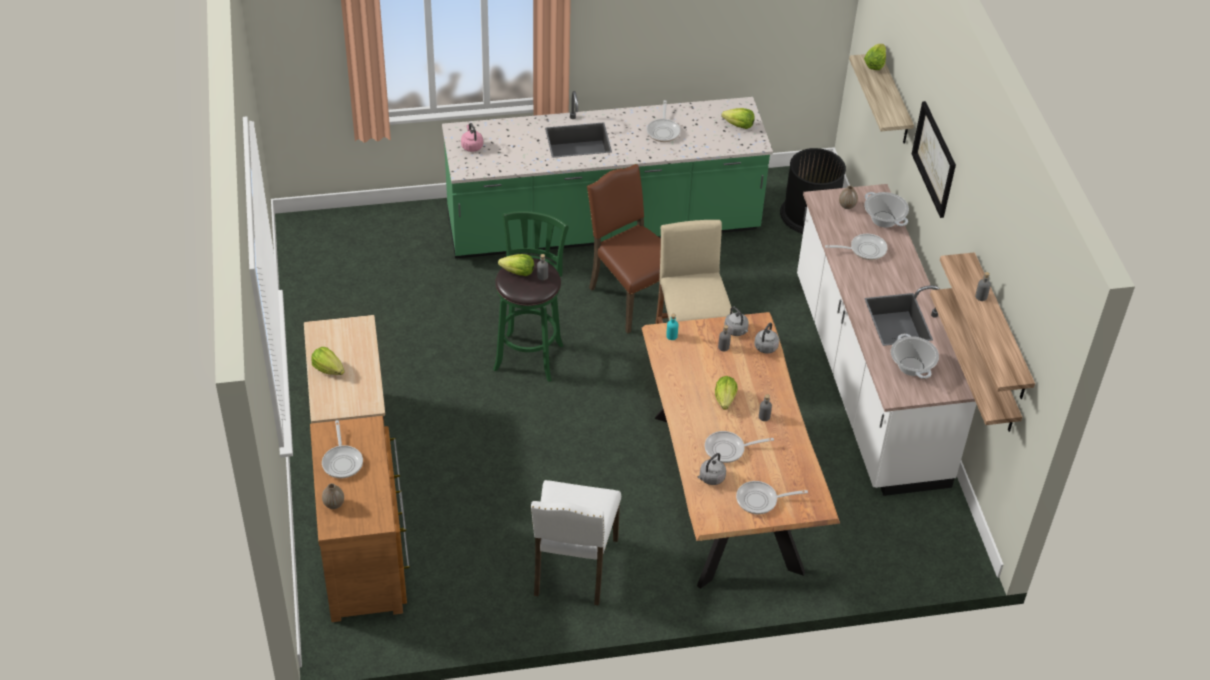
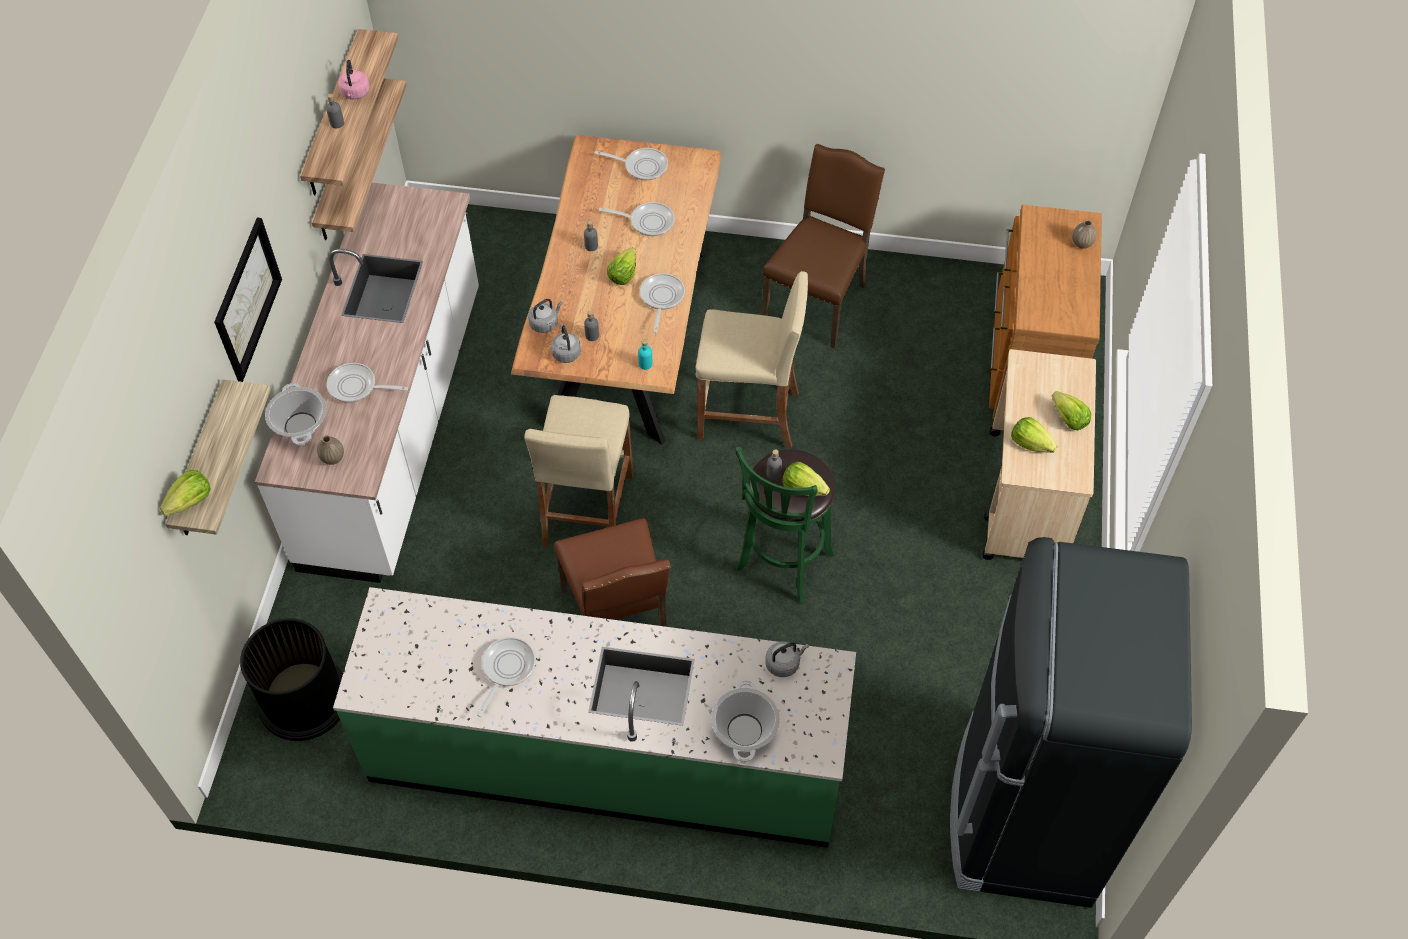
camera: 160 degrees left, 10 degrees up
frying pan [322,420,363,478] -> frying pan moved to [640,273,685,333]
pink kettle [461,123,483,152] -> pink kettle moved to [338,60,370,100]
white chair [531,480,621,606] -> brown chair [761,144,885,349]
grey kettle [698,453,726,485] -> grey kettle moved to [765,642,809,677]
lettuce [721,108,755,129] -> lettuce moved to [1011,417,1058,453]
cooking pot [891,334,939,379] -> cooking pot moved to [711,680,780,762]
none -> beige stool [695,271,808,448]
none -> black fridge [950,537,1192,908]

